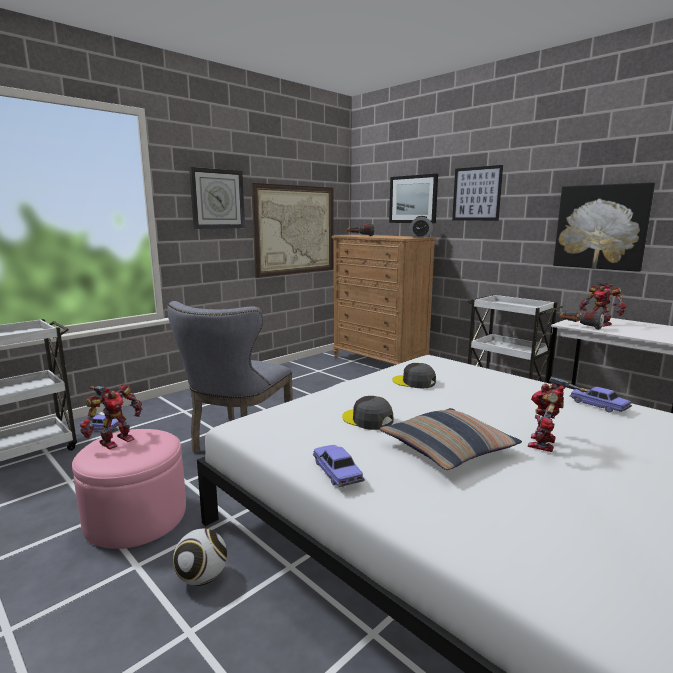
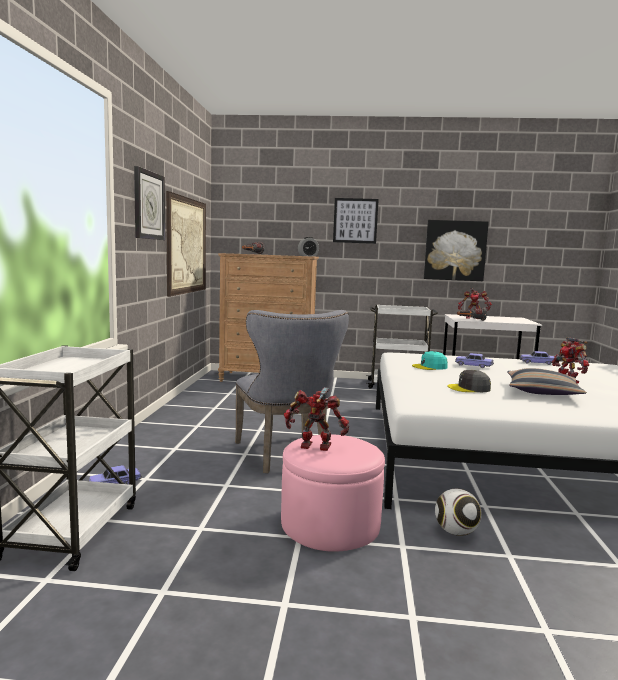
camera: 40 degrees left, 5 degrees down
toy robot [80,384,142,450] -> toy robot turned 75 degrees counterclockwise [284,387,349,451]
toy car [313,445,365,487] -> toy car moved to [455,353,494,368]
picture [389,174,438,223] -> none
grey cap [392,363,436,388] -> turquoise cap [412,351,448,370]

